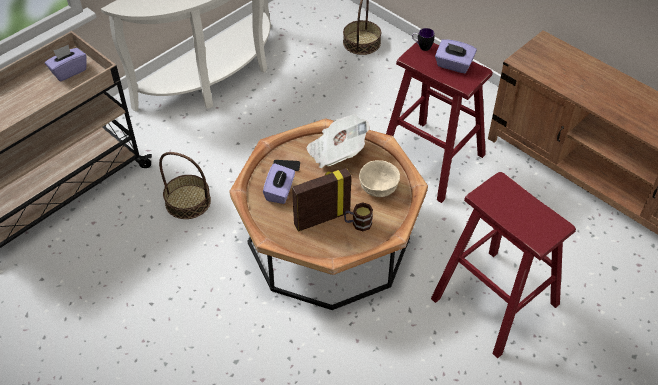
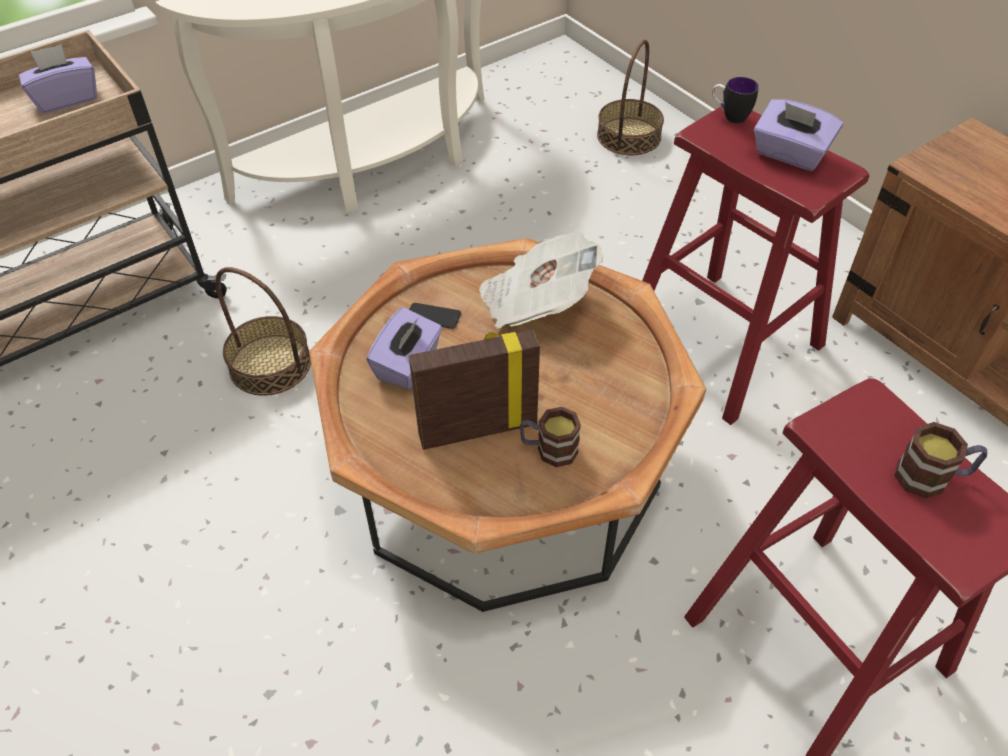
camera: 10 degrees right, 0 degrees up
beige bowl [359,160,400,197] -> none
none -> mug [894,422,987,498]

